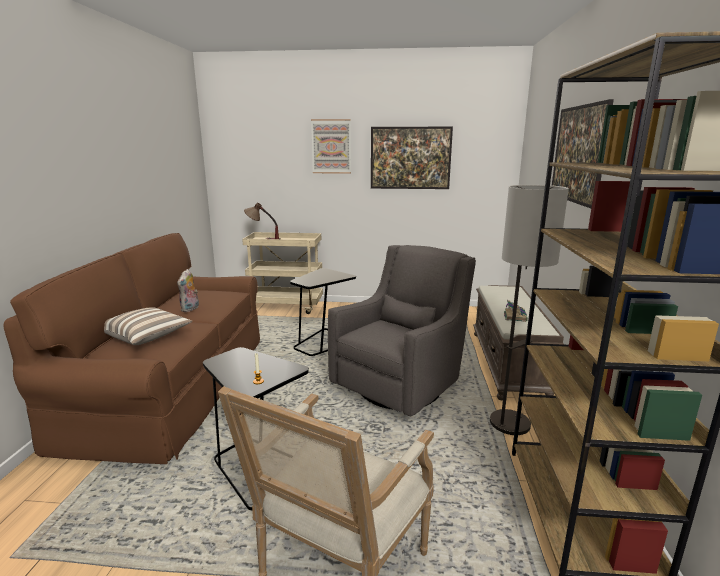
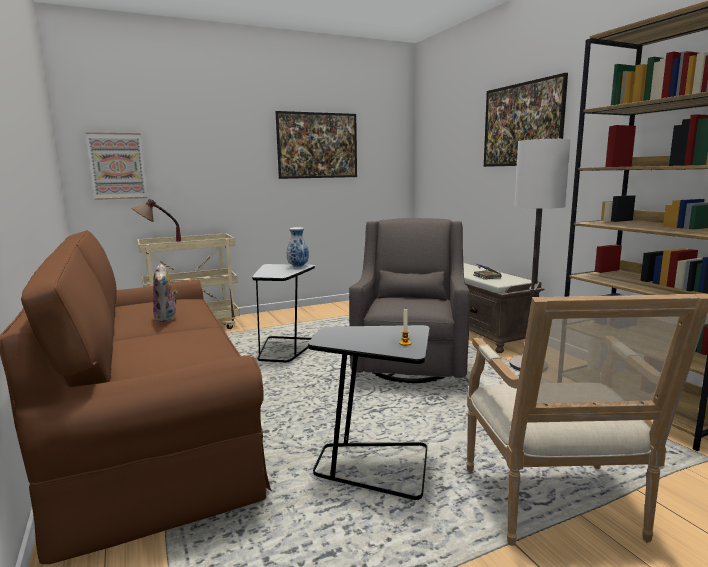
camera: 30 degrees left, 5 degrees down
pillow [104,307,192,345] -> none
picture [311,119,351,174] -> picture moved to [86,132,147,200]
none -> vase [287,227,309,267]

